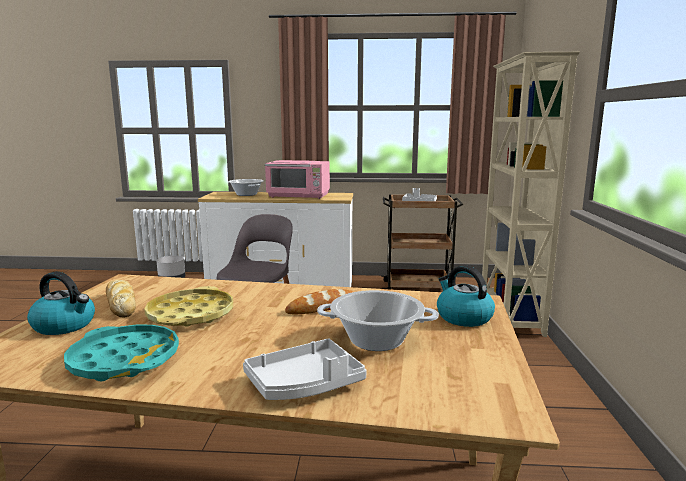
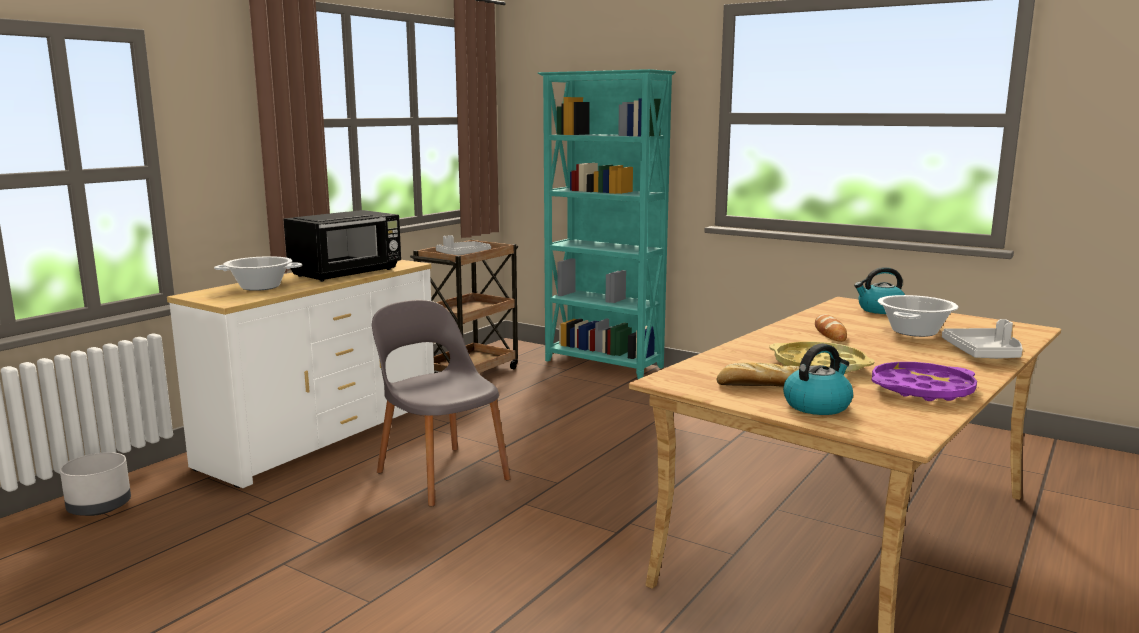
camera: 60 degrees left, 0 degrees up
turquoise tray [64,325,179,381] -> purple tray [872,362,977,401]
pink microwave [265,160,330,199] -> black microwave [283,210,401,282]
beige bookcase [482,52,579,337] -> turquoise bookcase [538,69,676,379]

